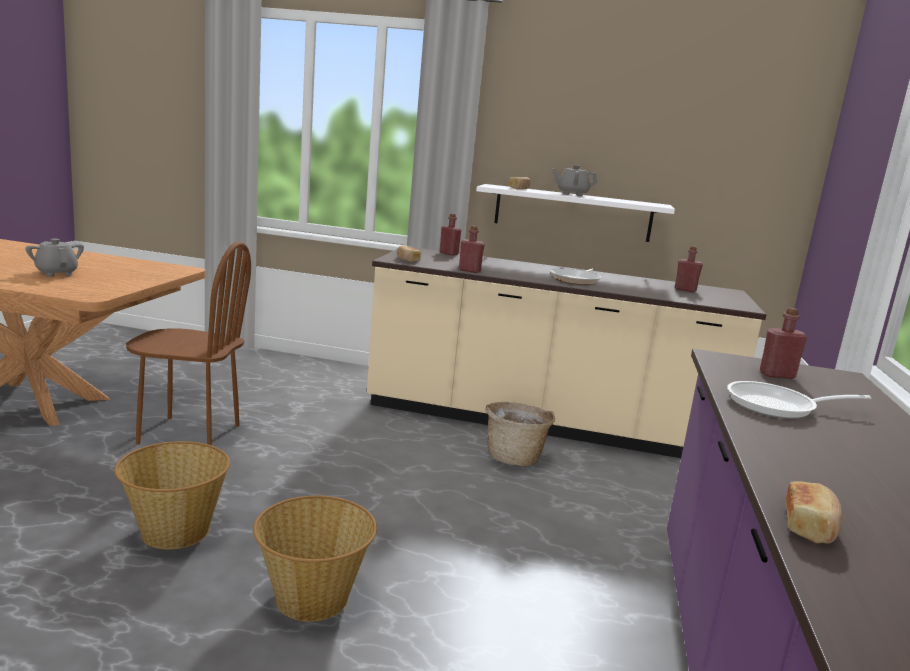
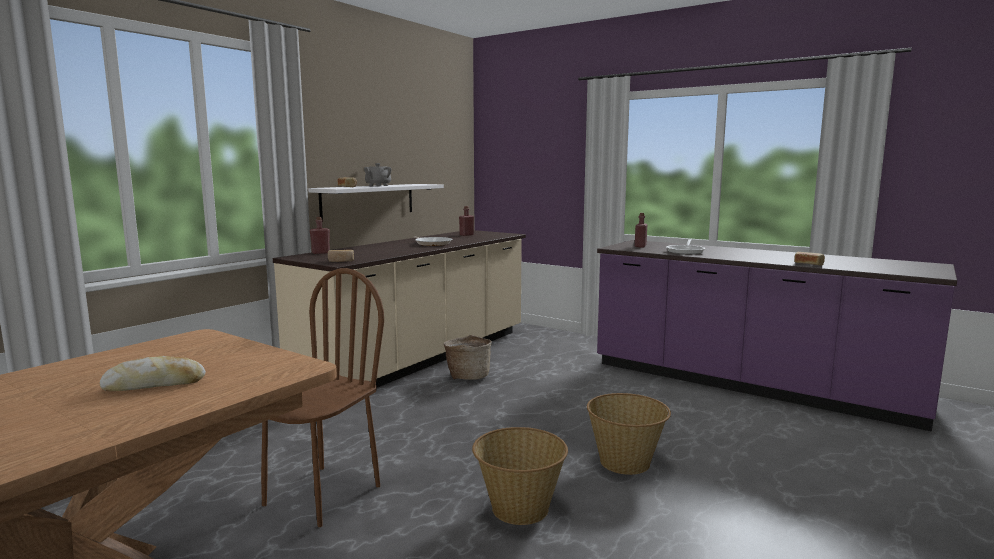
camera: 65 degrees left, 5 degrees down
grey teapot [25,239,84,277] -> bread [100,356,206,391]
red bottle [459,226,485,273] -> none

